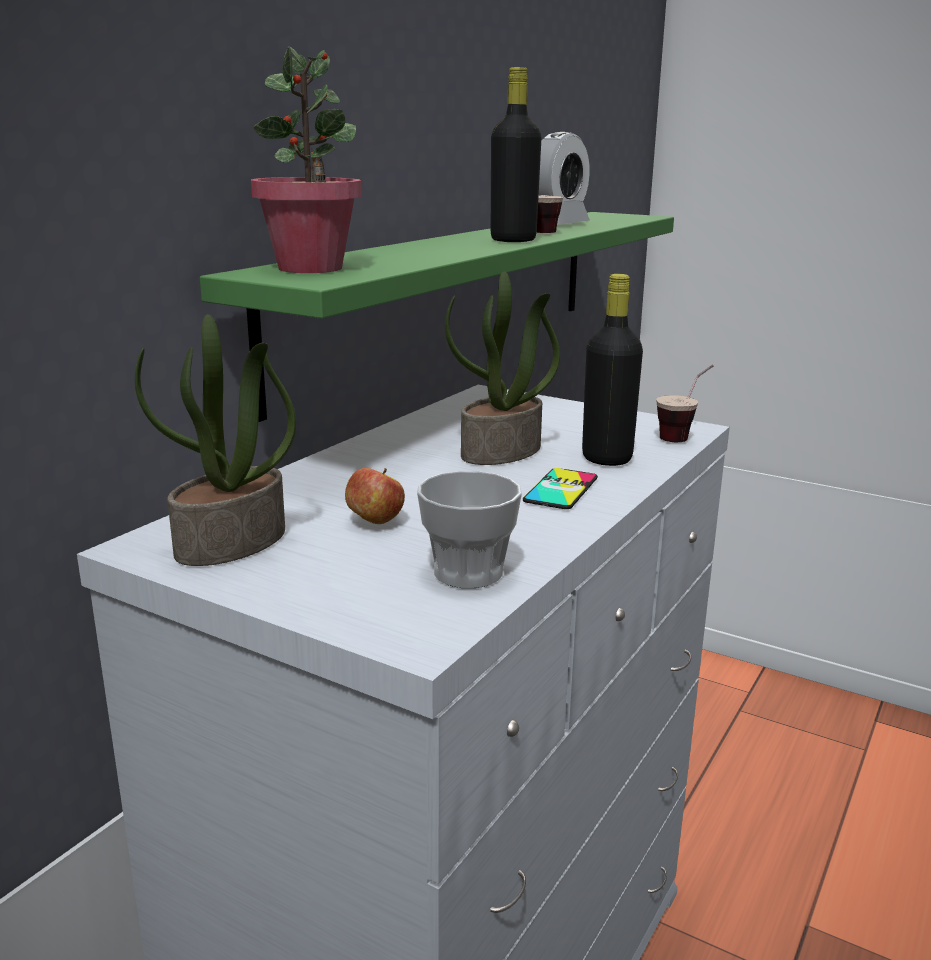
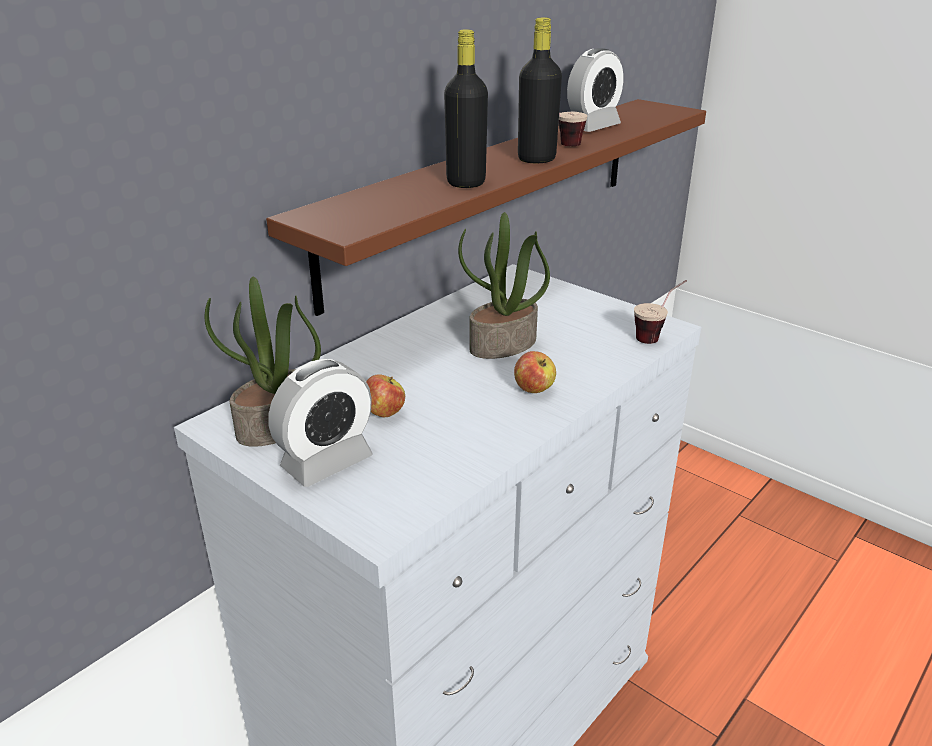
camera: 10 degrees right, 10 degrees up
green shelf [200,212,674,422] -> brown shelf [266,99,706,316]
potted plant [251,46,361,273] -> none
cup [417,471,522,588] -> none
phone [523,468,598,509] -> apple [514,351,556,393]
black bottle [582,274,643,466] -> black bottle moved to [444,29,488,188]
none -> alarm clock [268,359,373,487]

